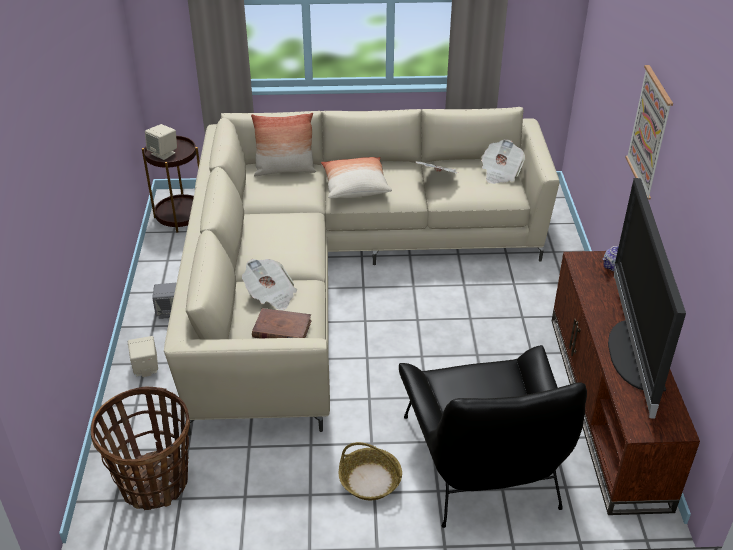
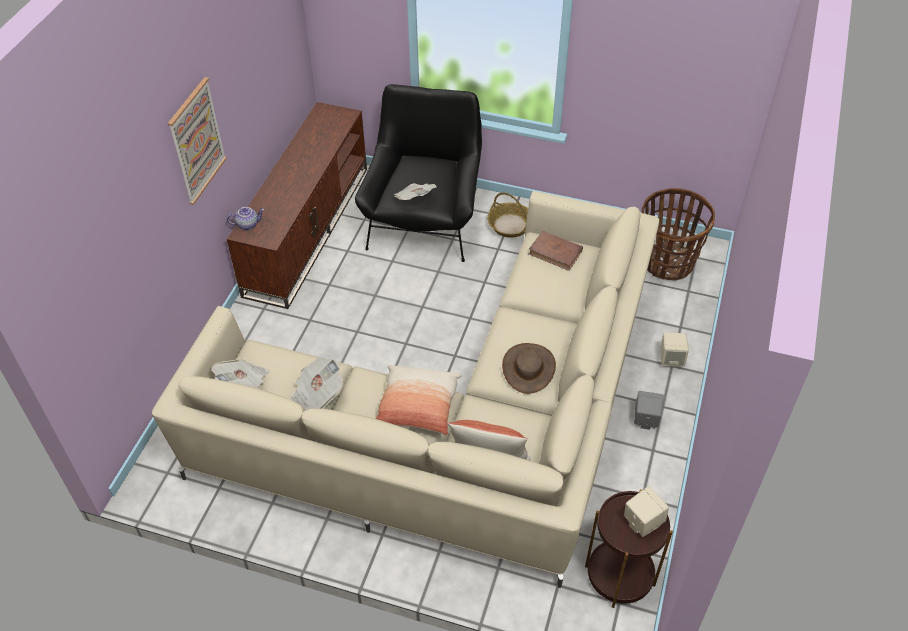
camera: 160 degrees left, 10 degrees up
newspaper [242,259,297,311] -> newspaper moved to [394,183,437,200]
television [608,178,686,418] -> none
none -> brown hat [502,343,556,394]

